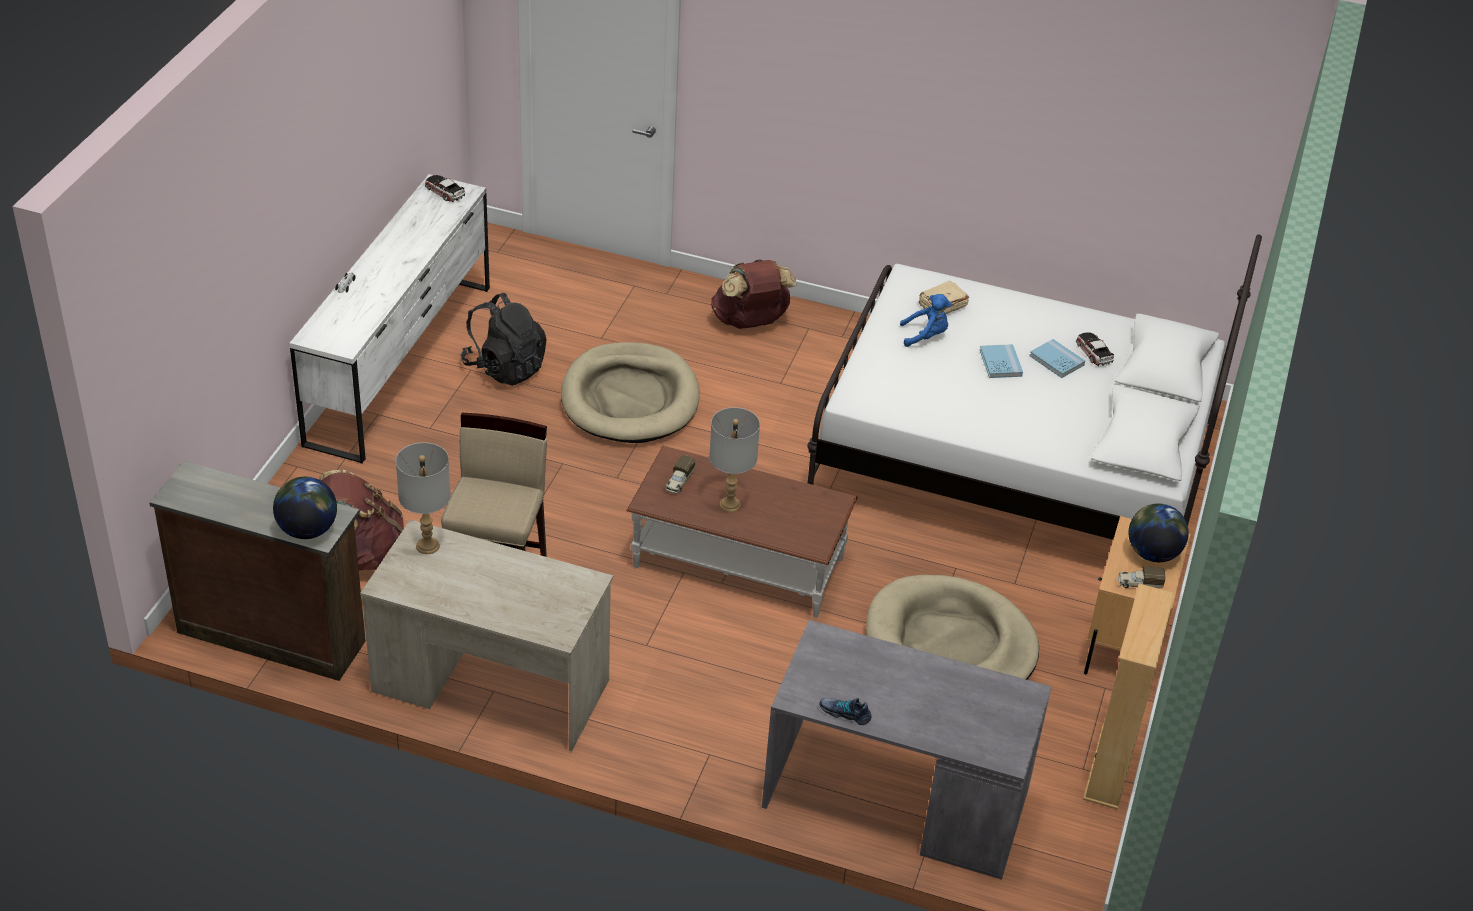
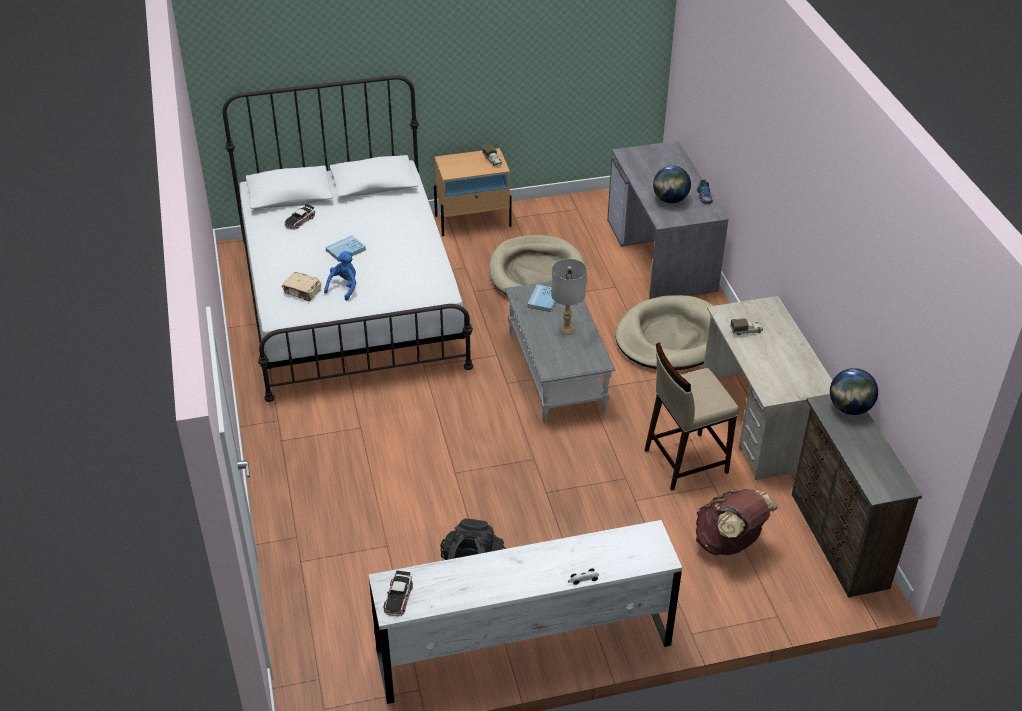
camera: 120 degrees left, 0 degrees up
grey table lamp [396,442,451,554] -> none
beige dog bed [561,342,699,443] -> beige dog bed moved to [615,295,714,370]
brown coffee table [626,446,858,618] -> grey coffee table [505,281,616,423]
toy truck [665,455,696,493] -> toy truck moved to [730,318,763,335]
brown backpack [711,259,797,329] -> none
blue plush toy [900,294,952,347] -> blue plush toy turned 60 degrees clockwise [324,251,356,301]
blue book [1029,339,1085,378] -> blue book moved to [528,285,556,312]
beige bookcase [1083,584,1175,810] -> none
globe [1129,504,1189,562] -> globe moved to [653,166,691,203]

